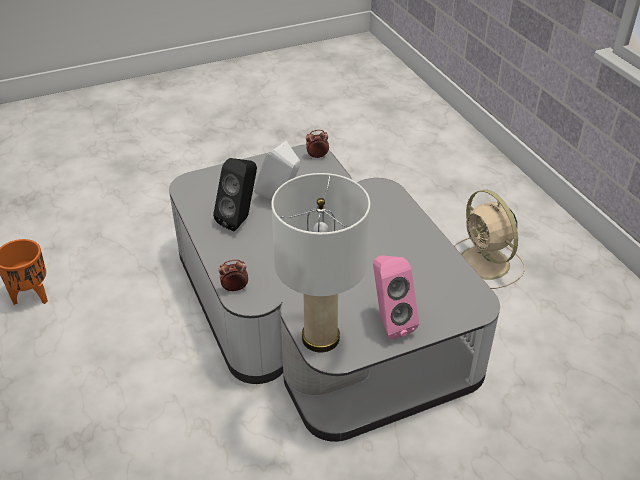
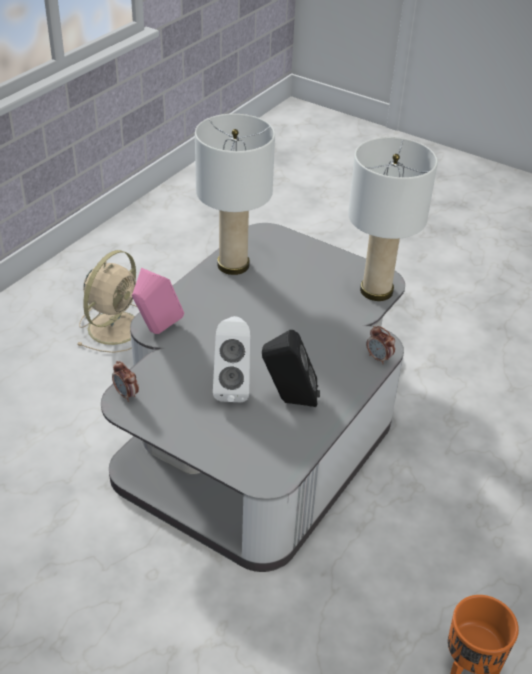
camera: 125 degrees left, 0 degrees up
pink speaker [373,256,419,340] -> pink speaker moved to [132,268,184,334]
none -> white table lamp [195,114,275,275]

